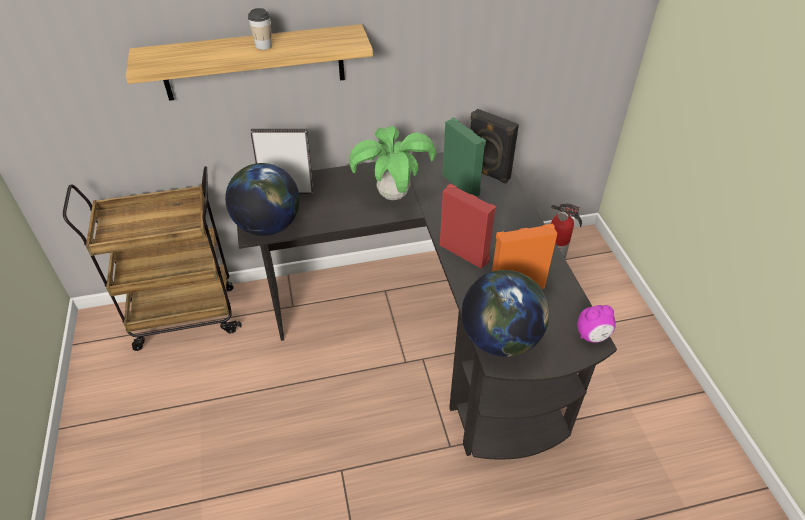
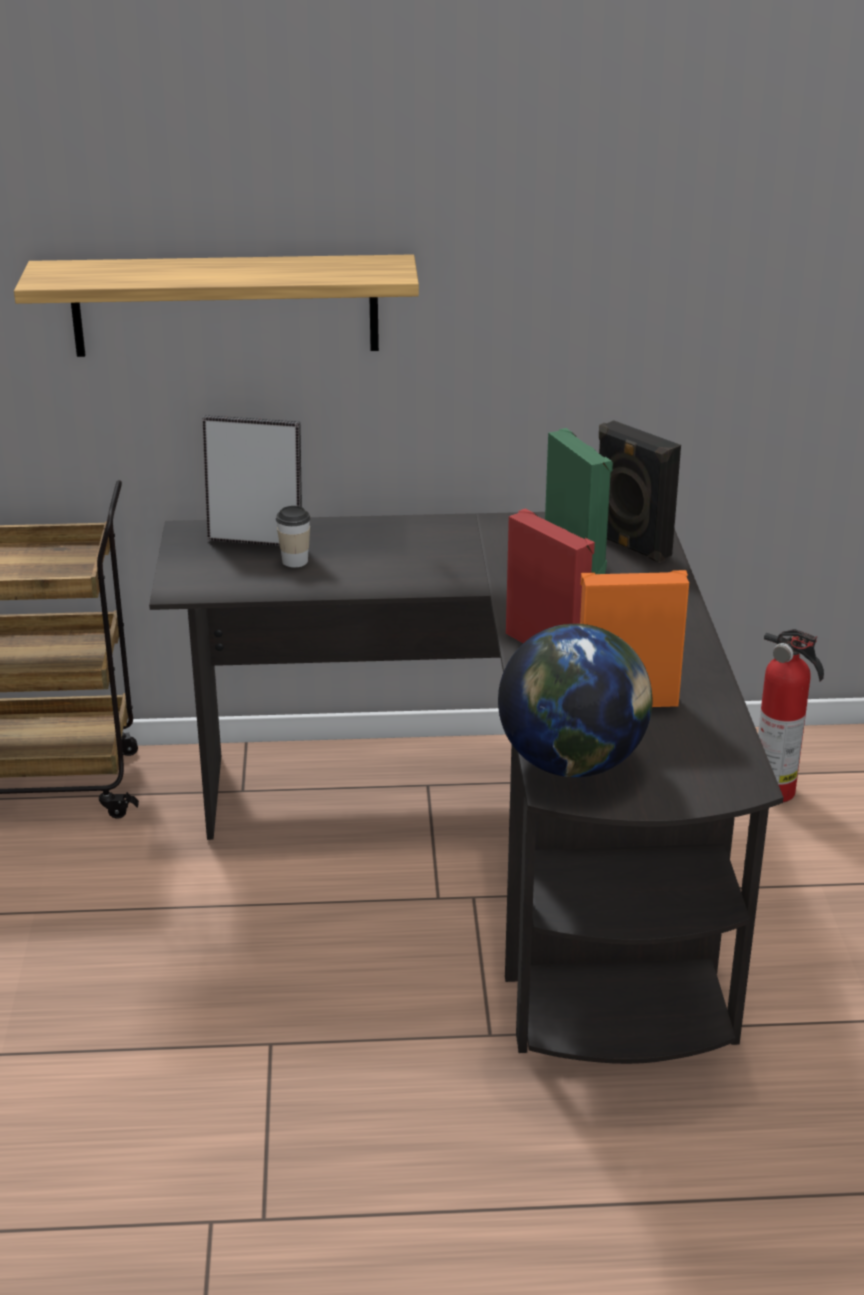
camera: 10 degrees right, 15 degrees down
globe [225,163,300,236] -> none
cup [248,8,272,50] -> cup moved to [276,506,311,568]
potted plant [349,126,436,200] -> none
alarm clock [577,305,615,343] -> none

